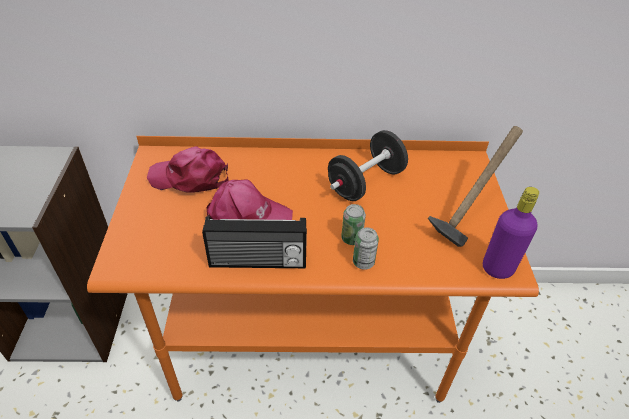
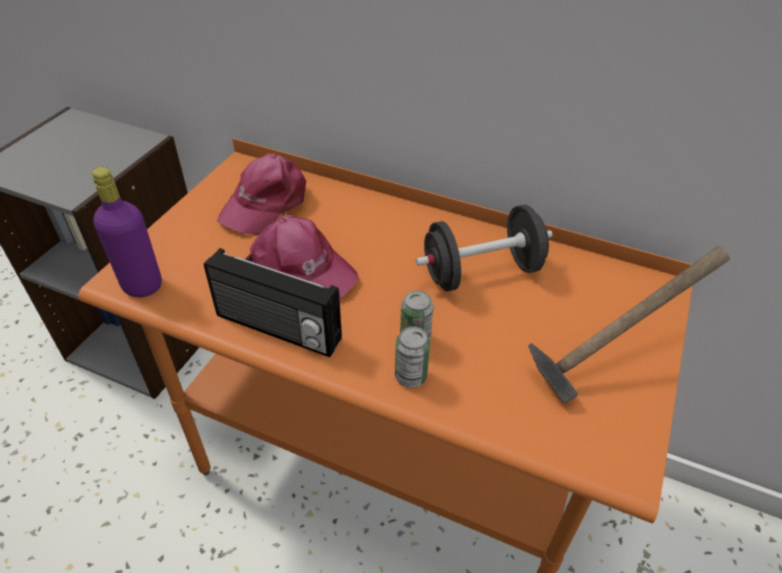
camera: 25 degrees right, 0 degrees up
pink cap [147,146,229,193] -> pink cap turned 90 degrees counterclockwise [217,154,306,235]
purple bottle [483,187,539,279] -> purple bottle moved to [92,167,162,297]

